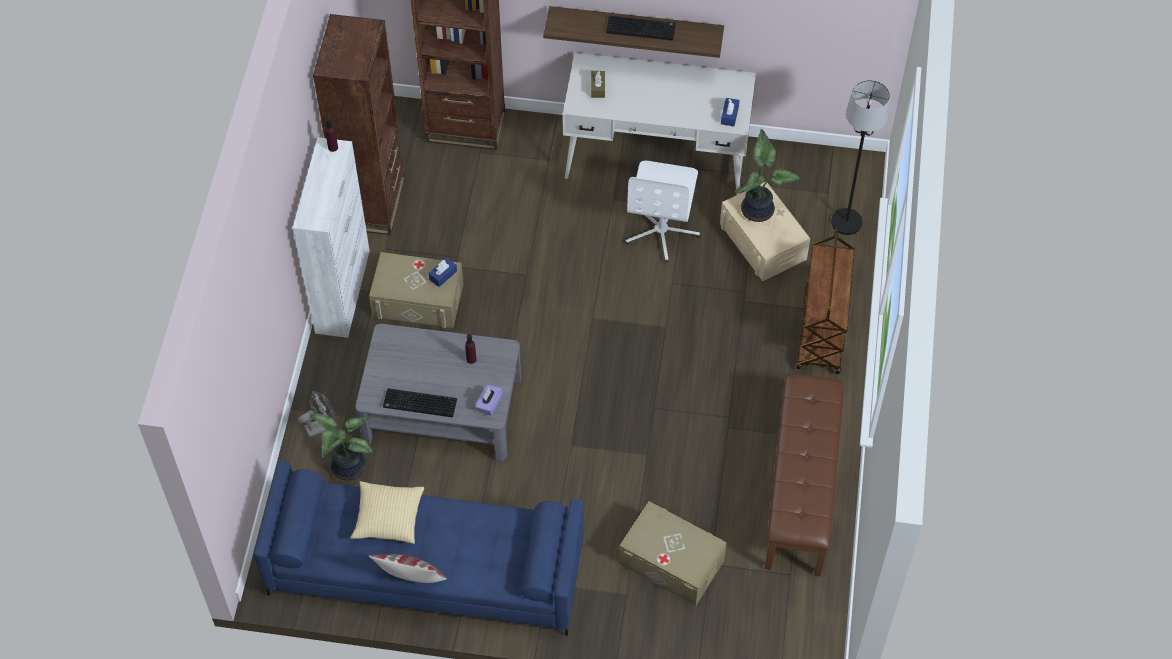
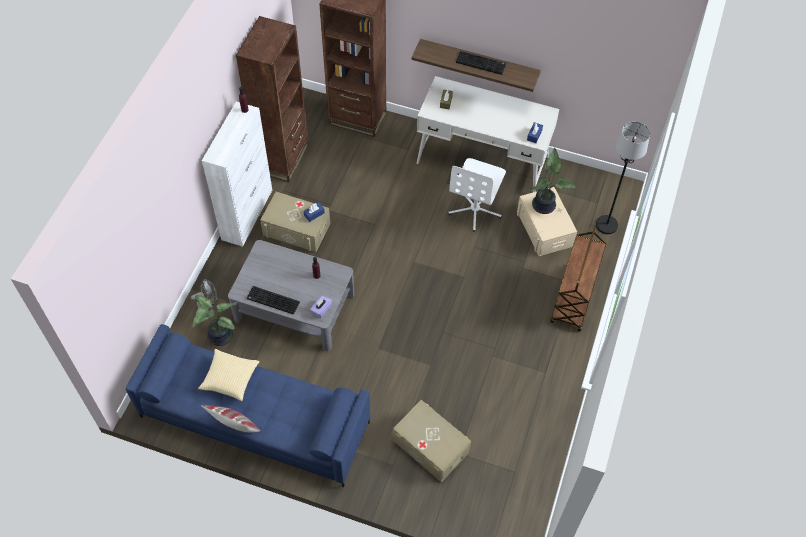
camera: 10 degrees right, 0 degrees up
brown bench [765,374,844,577] -> none

